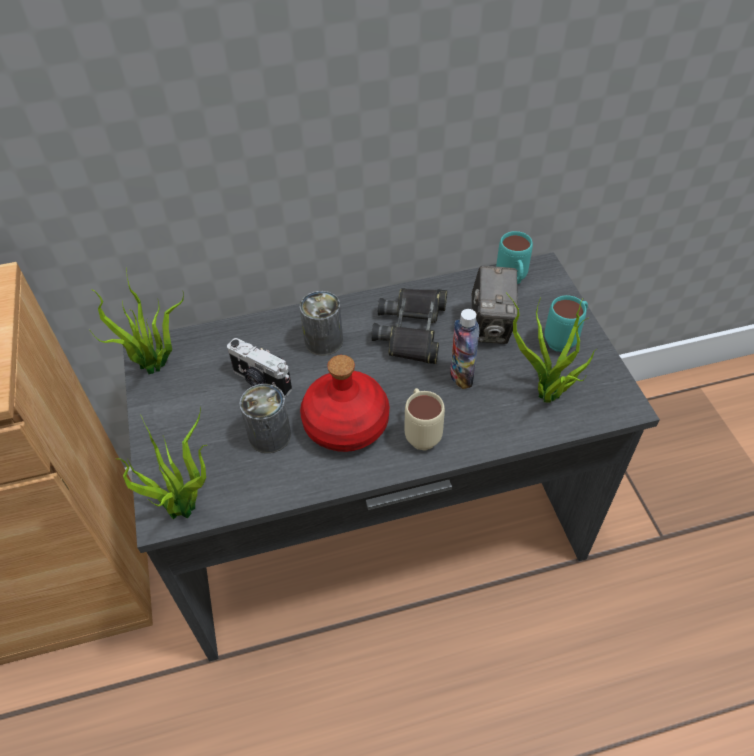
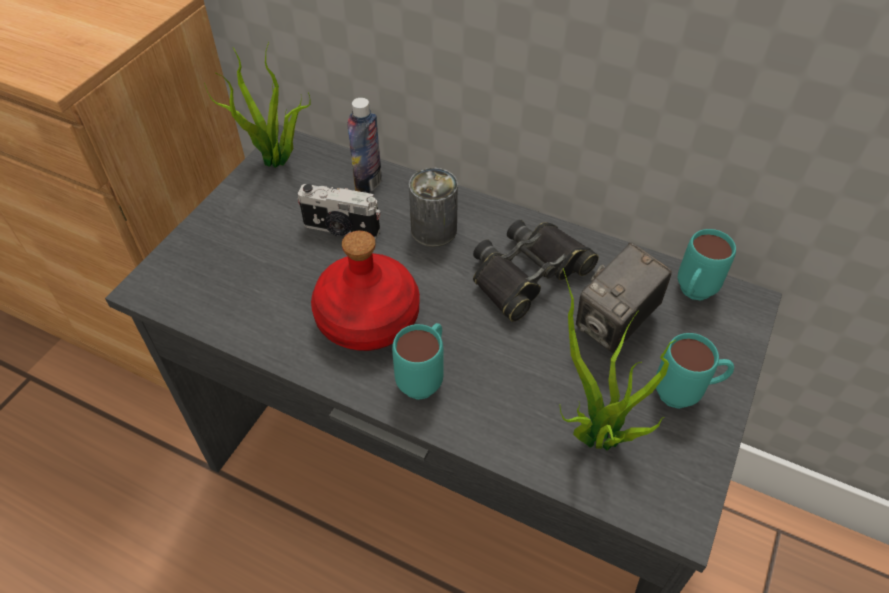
camera: 40 degrees right, 0 degrees up
potted plant [119,406,207,519] -> none
camera [227,338,292,398] -> camera turned 60 degrees counterclockwise [298,184,380,239]
can [240,384,291,453] -> none
beige mug [405,388,445,451] -> turquoise mug [392,323,444,400]
bottle [450,309,479,389] -> bottle moved to [347,98,382,193]

